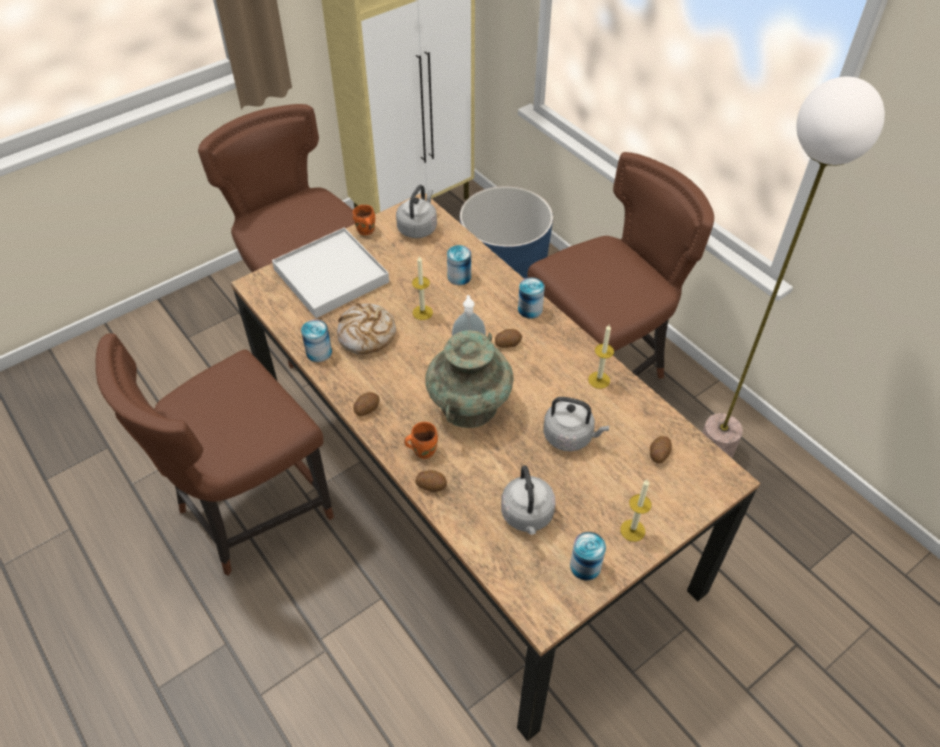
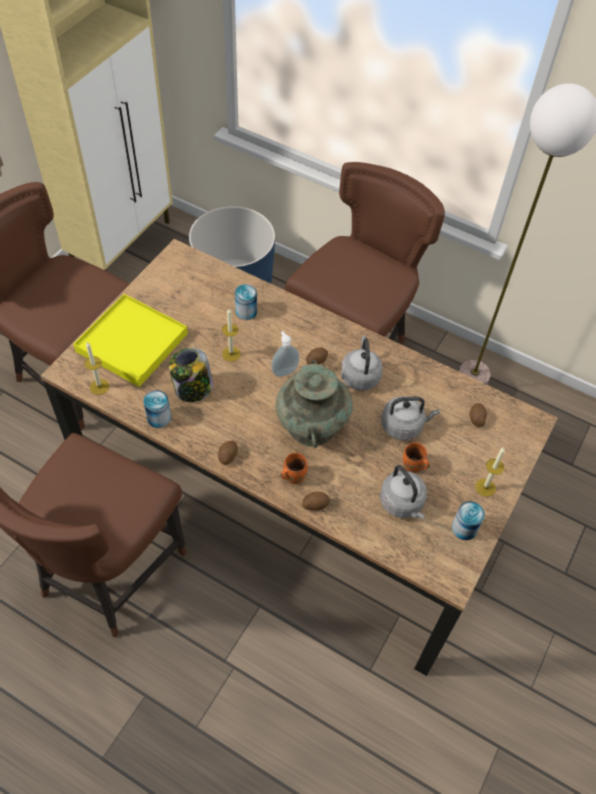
camera: 25 degrees left, 5 degrees up
white tray [272,228,389,318] -> yellow tray [73,294,188,387]
bread [337,303,396,355] -> jar [169,348,213,402]
orange mug [353,205,375,235] -> orange mug moved to [403,443,430,473]
grey kettle [396,185,437,238] -> grey kettle moved to [341,336,383,391]
can [518,277,545,319] -> none
candle [588,325,614,389] -> candle moved to [84,342,109,395]

